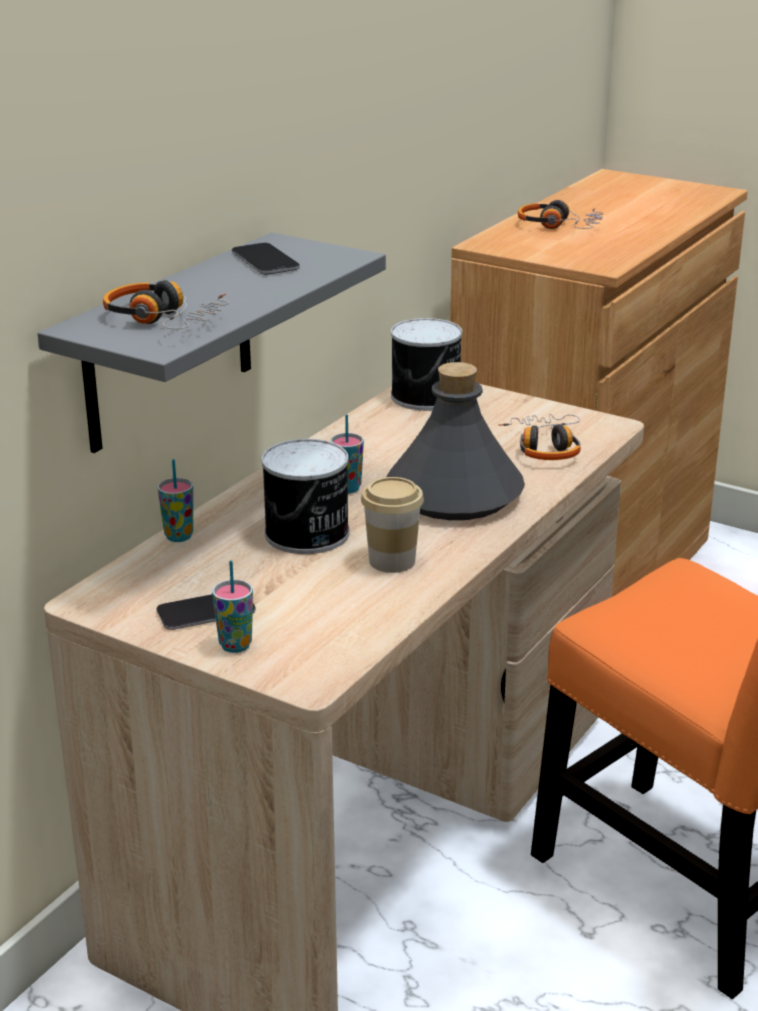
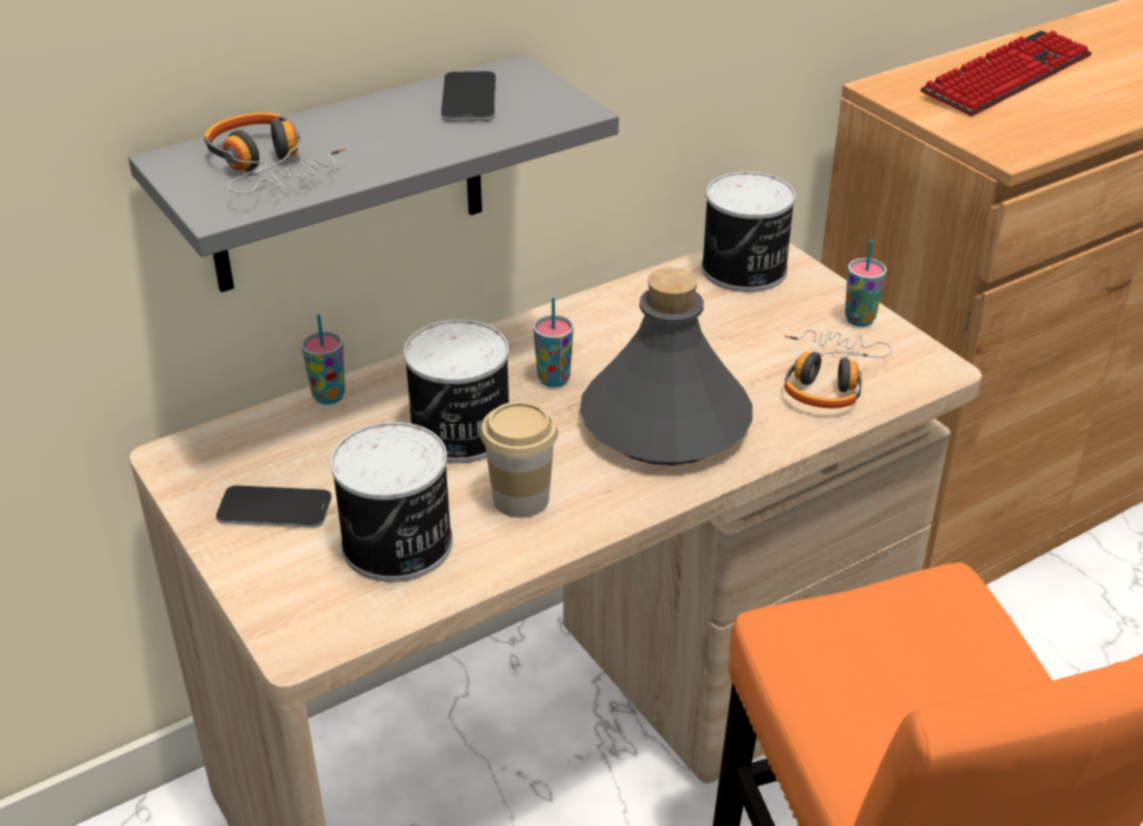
camera: 25 degrees right, 10 degrees up
cup [212,560,253,653] -> cup moved to [845,240,887,327]
headphones [518,200,604,229] -> keyboard [921,30,1092,116]
none -> can [330,422,453,582]

